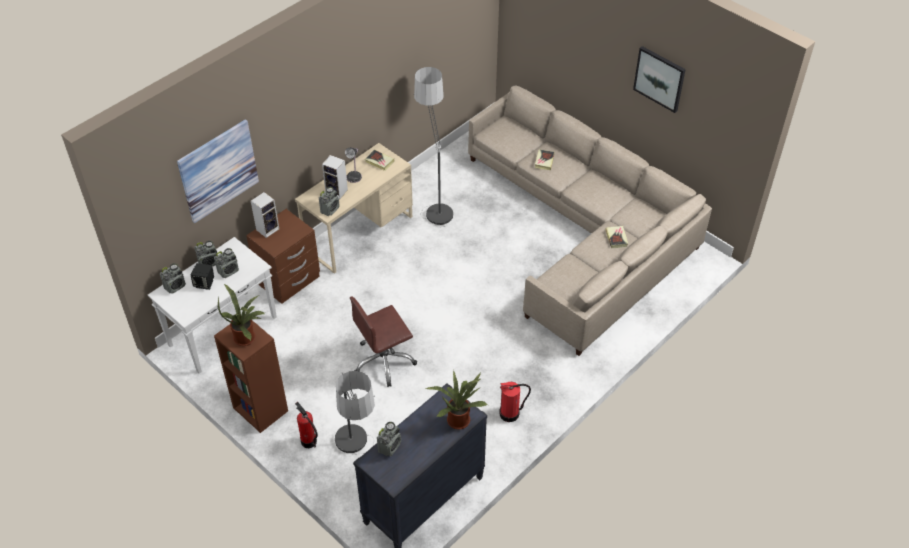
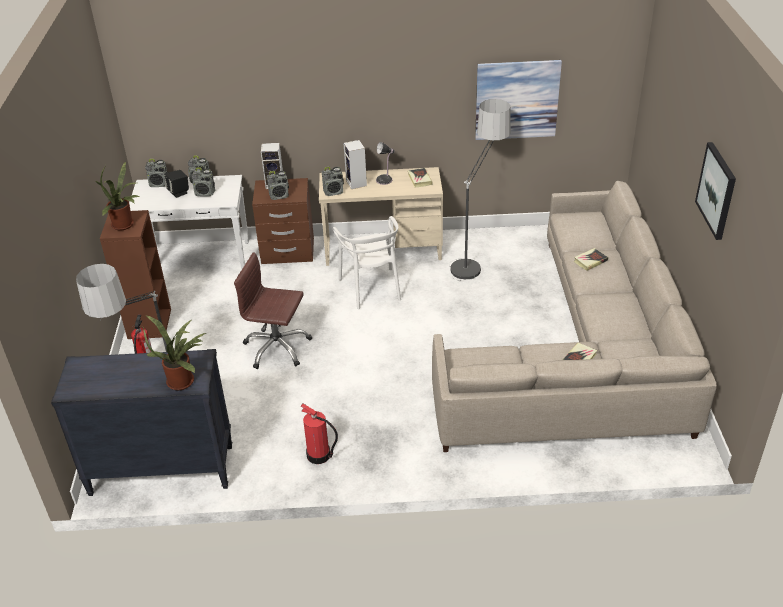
camera: 45 degrees right, 10 degrees down
picture [177,119,259,223] -> picture moved to [475,60,562,140]
radio [377,422,401,457] -> radio moved to [267,171,289,200]
none -> white chair [333,216,401,309]

